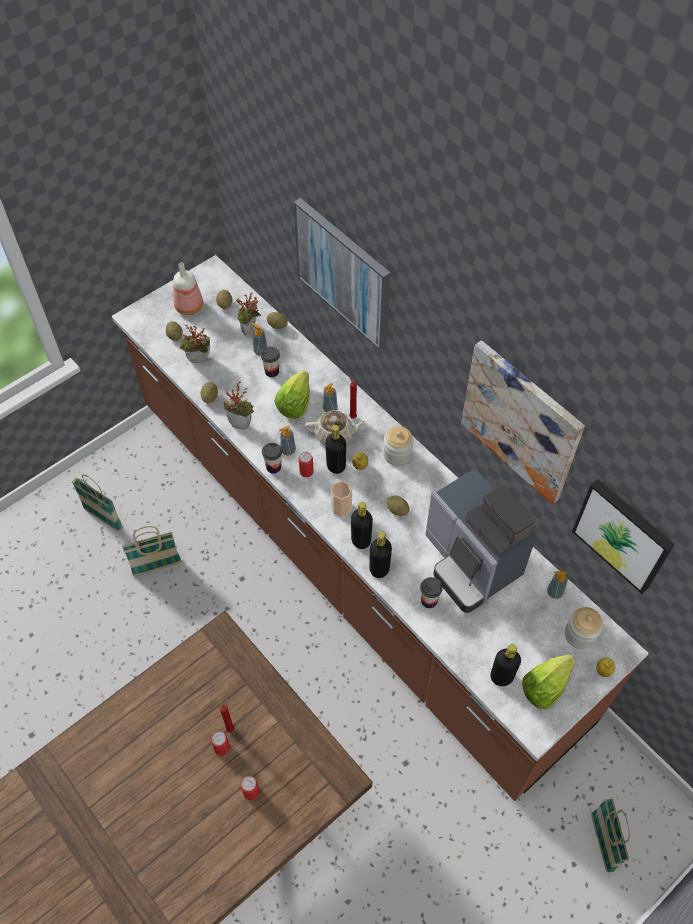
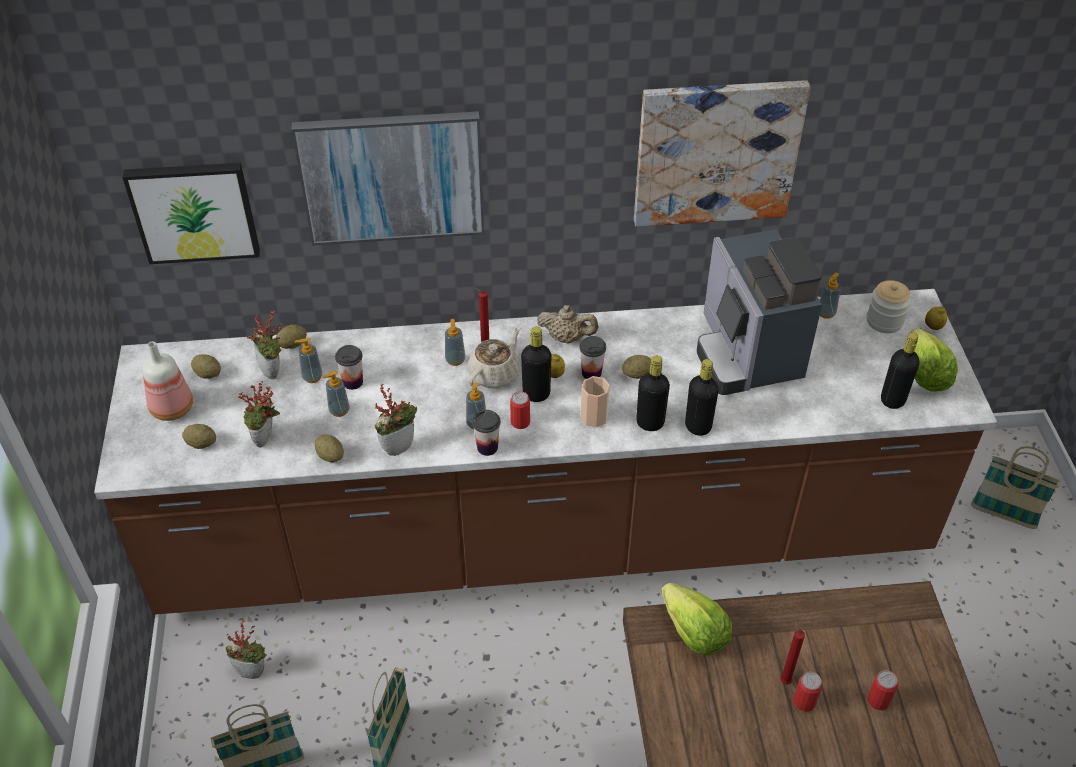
camera: 55 degrees left, 10 degrees down
lettuce [274,370,309,419] -> lettuce moved to [661,583,732,655]
jar [383,426,414,466] -> beige teapot [537,305,598,344]
cup [420,577,443,608] -> cup moved to [579,336,606,379]
coffee machine [426,468,537,613] -> coffee machine turned 75 degrees clockwise [697,229,822,395]
picture [572,479,675,594] -> picture moved to [122,163,260,264]
none -> potted plant [226,620,267,679]
none -> soap dispenser [322,370,350,417]

